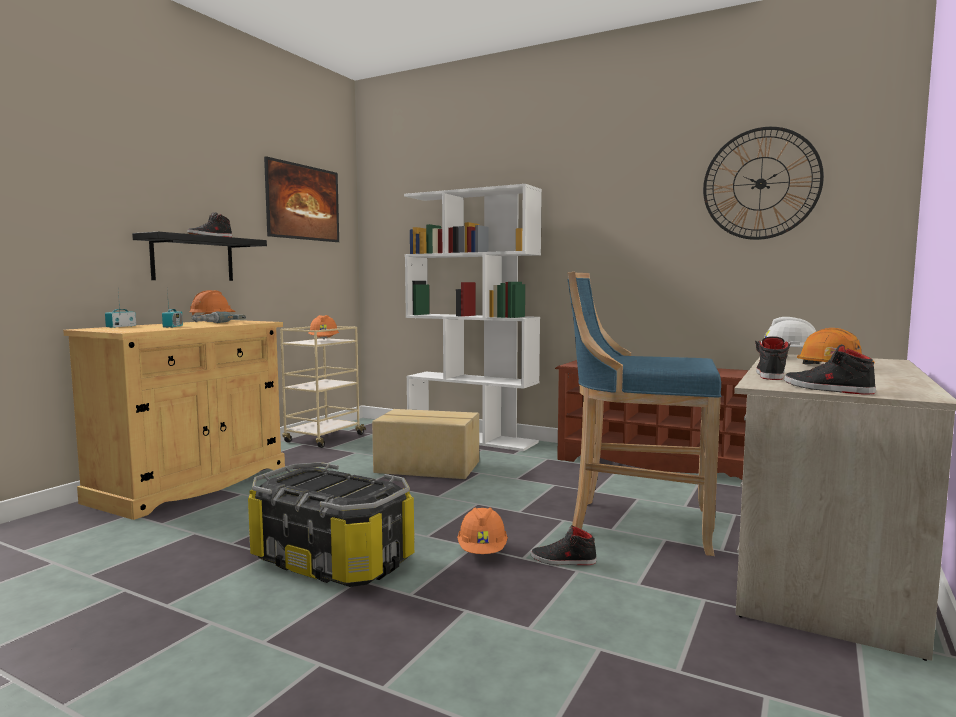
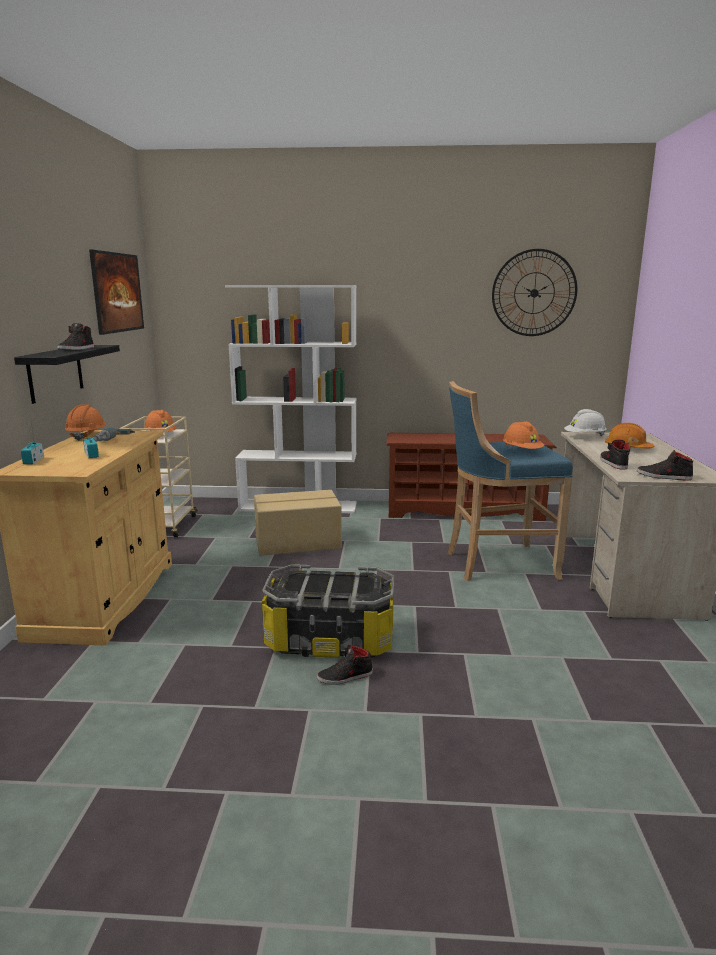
camera: 25 degrees left, 10 degrees up
orange hard hat [457,507,508,554] -> orange hard hat moved to [503,421,544,449]
black shoe [531,525,597,565] -> black shoe moved to [317,645,373,684]

